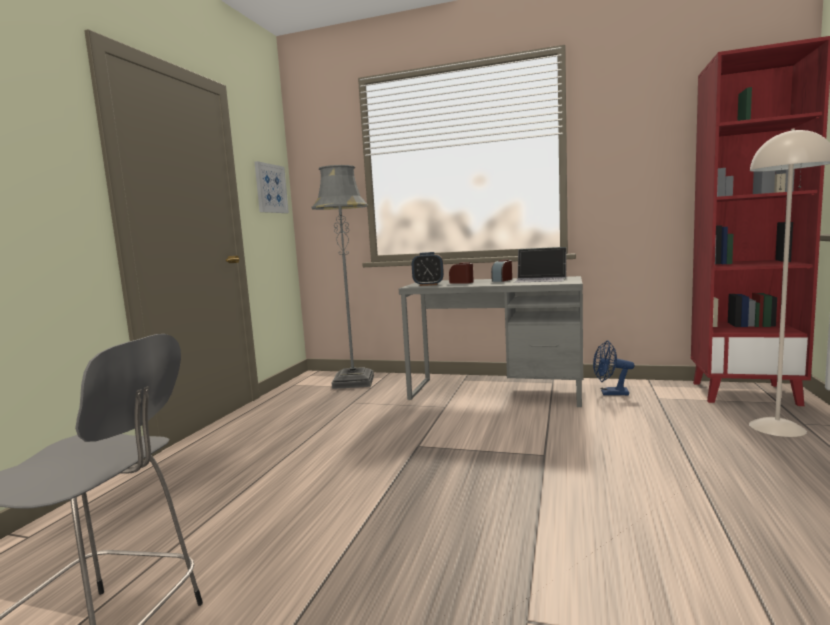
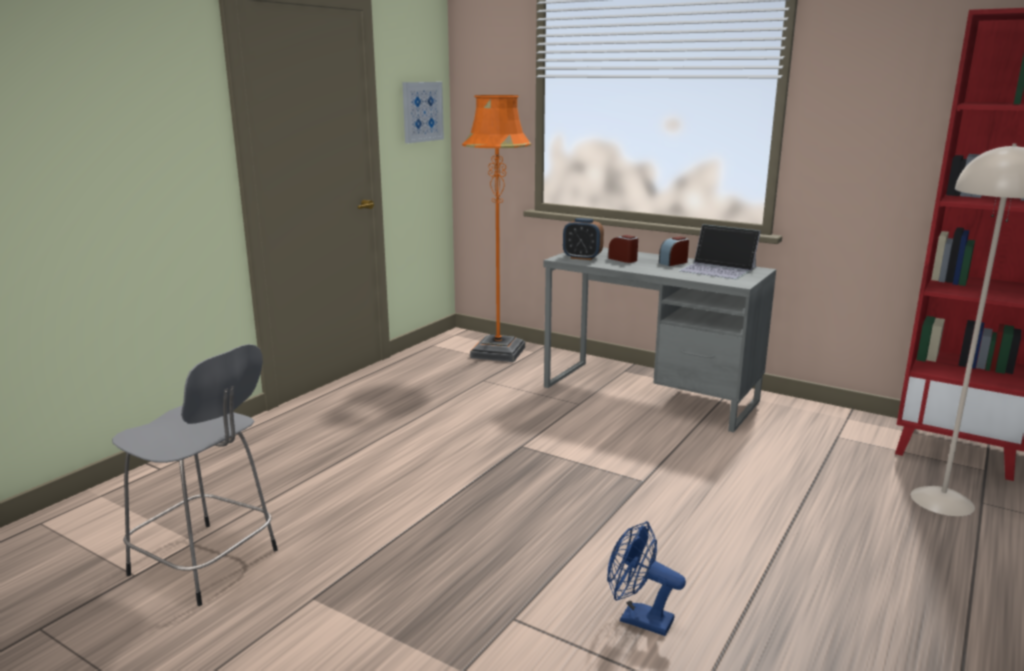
camera: 15 degrees right, 10 degrees up
grey floor lamp [312,165,374,389] -> orange floor lamp [462,95,531,362]
blue fan [593,340,635,395] -> blue fan moved to [607,521,686,636]

